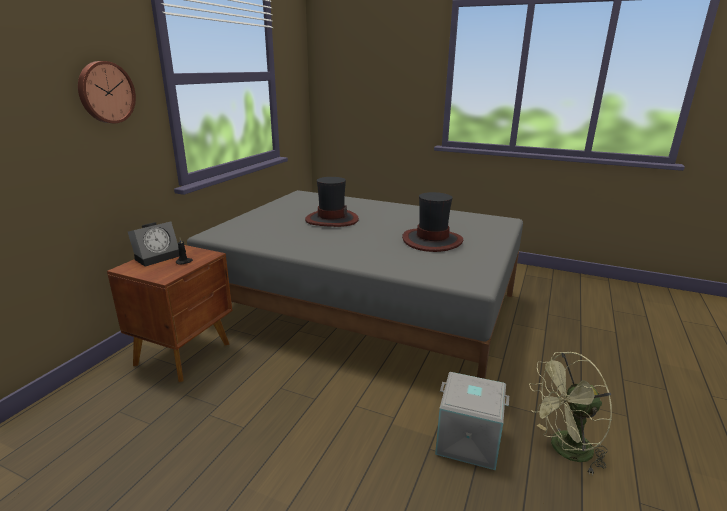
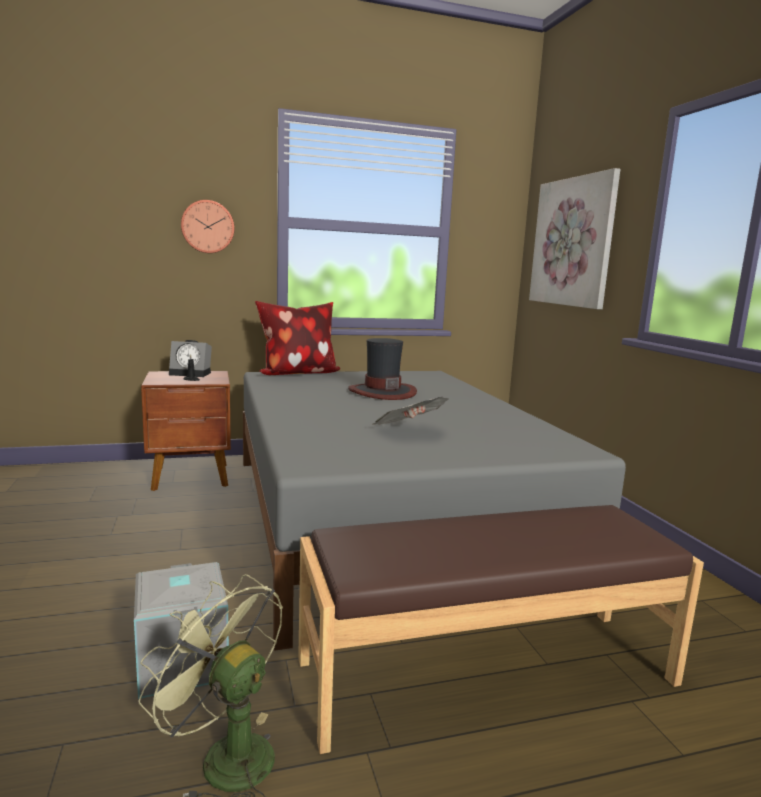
camera: 50 degrees right, 10 degrees down
hat [402,192,464,252] -> newspaper [373,397,449,425]
none -> pillow [255,301,340,375]
none -> brown bench [298,505,704,754]
none -> picture [529,168,620,309]

